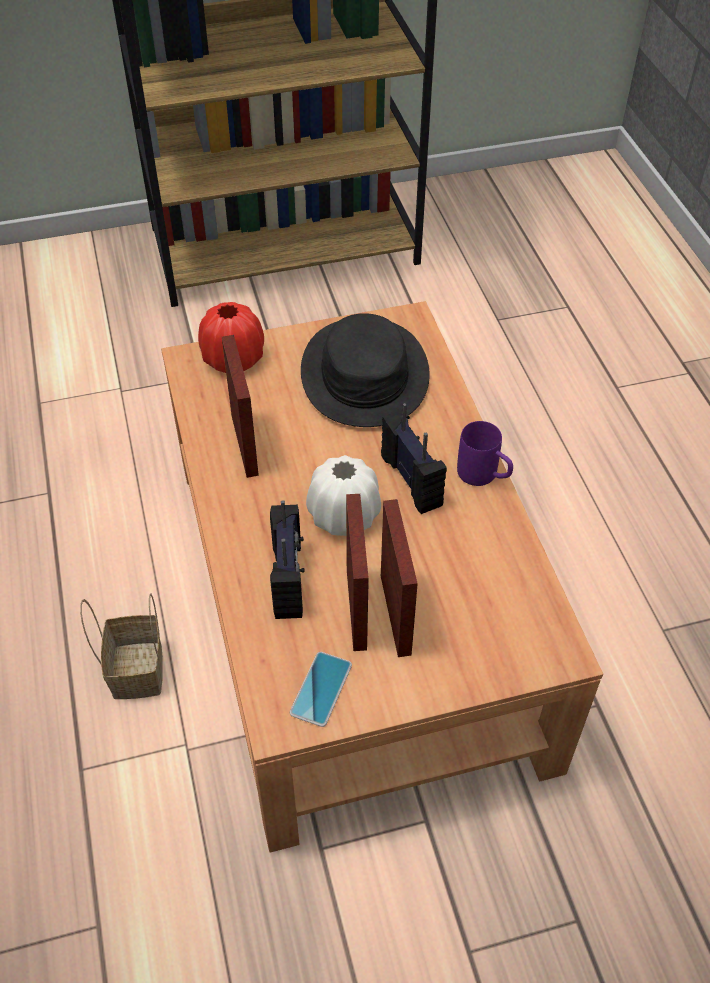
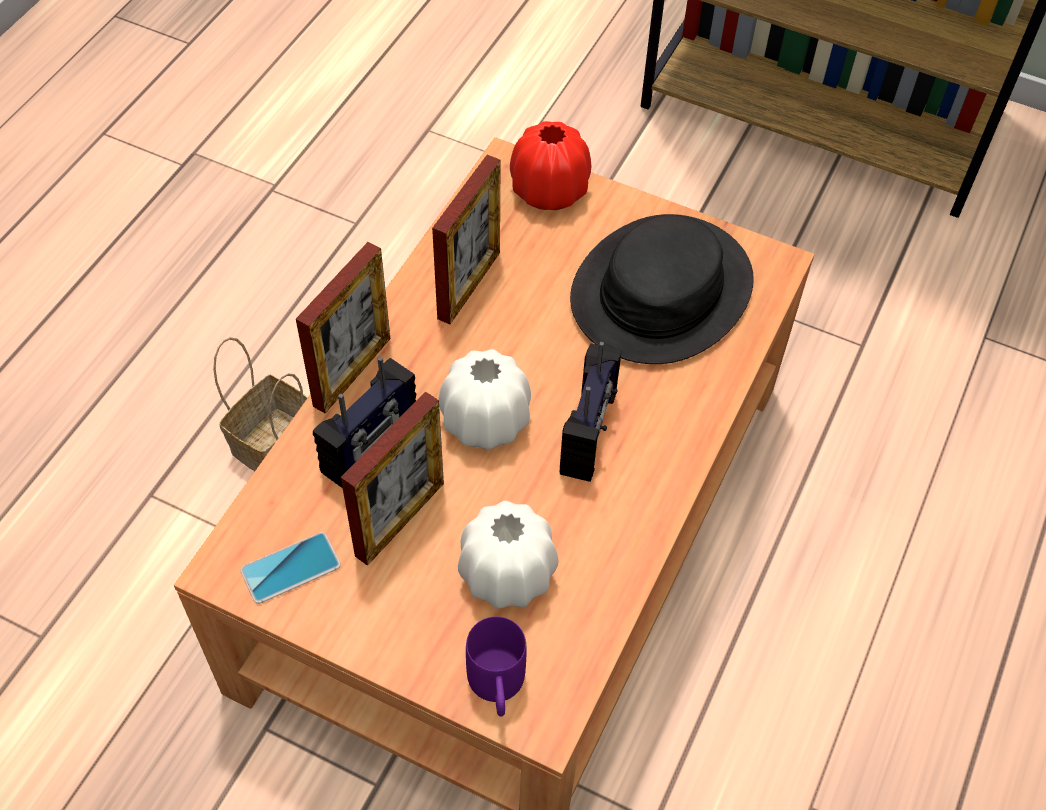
camera: 40 degrees right, 5 degrees up
picture frame [381,499,418,657] -> picture frame moved to [296,242,390,413]
purple mug [457,421,513,486] -> purple mug moved to [466,616,527,717]
none -> white vase [458,501,558,609]

